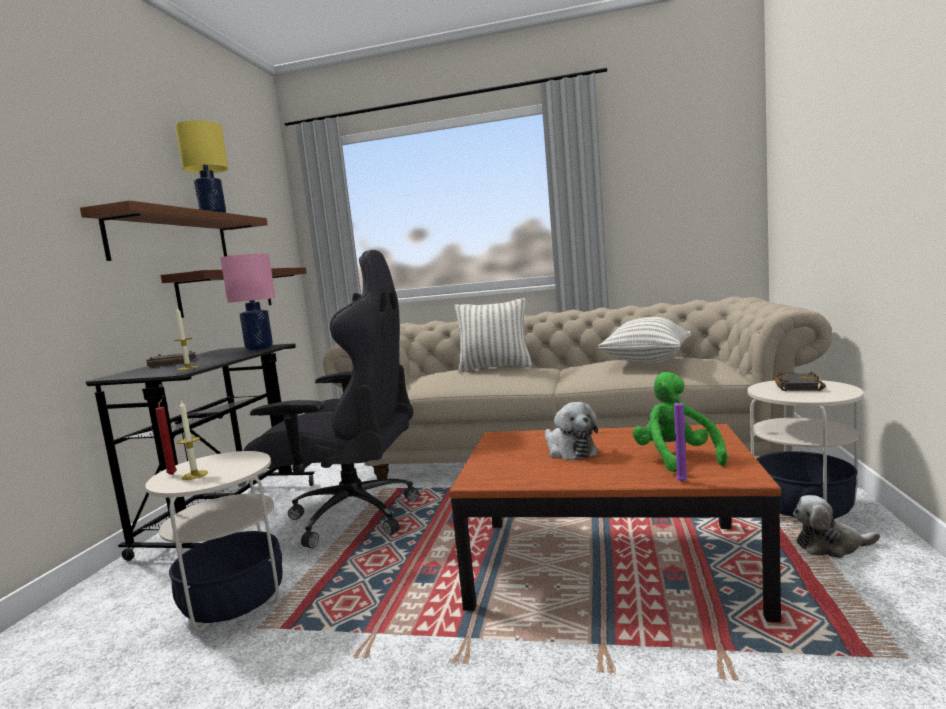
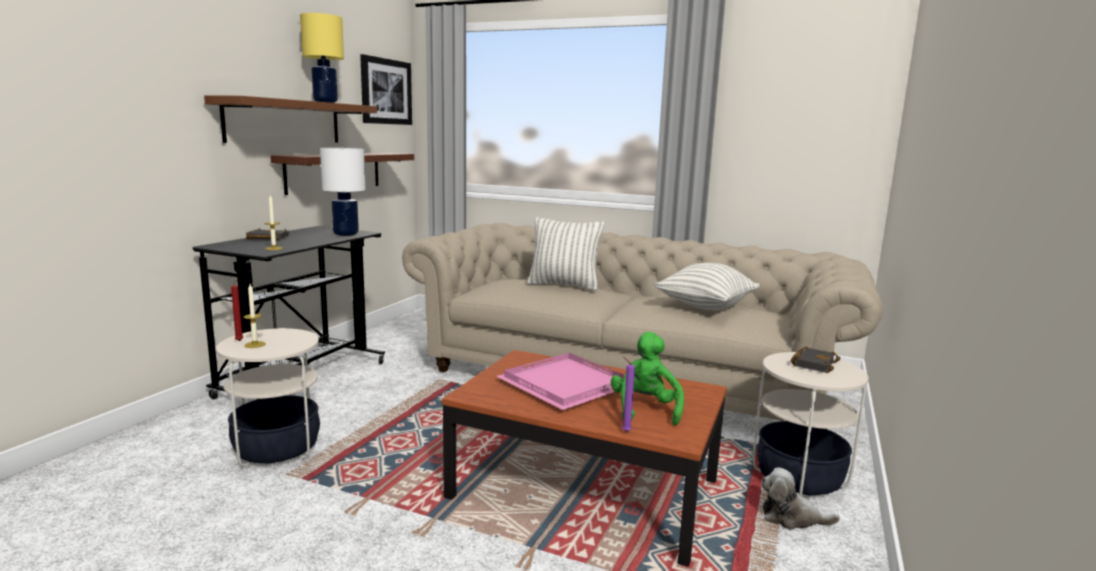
camera: 10 degrees right, 5 degrees up
pink table lamp [220,253,276,350] -> white table lamp [320,147,366,236]
black office chair [244,250,419,548] -> none
plush toy [545,402,598,460] -> pink tray [496,353,625,410]
none -> picture [360,54,412,125]

